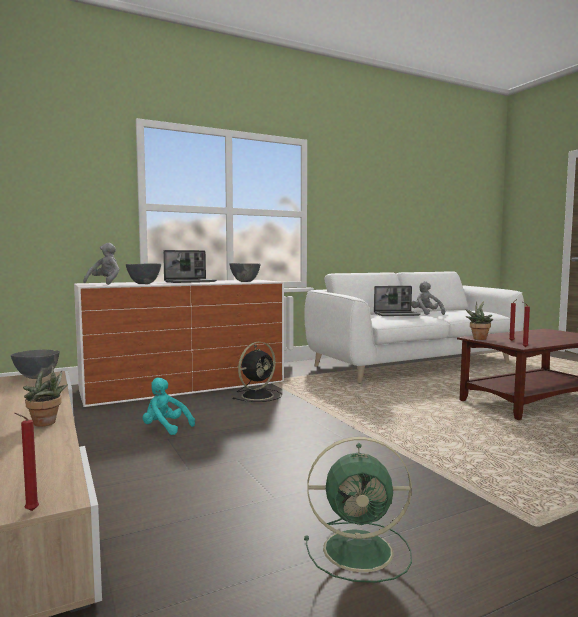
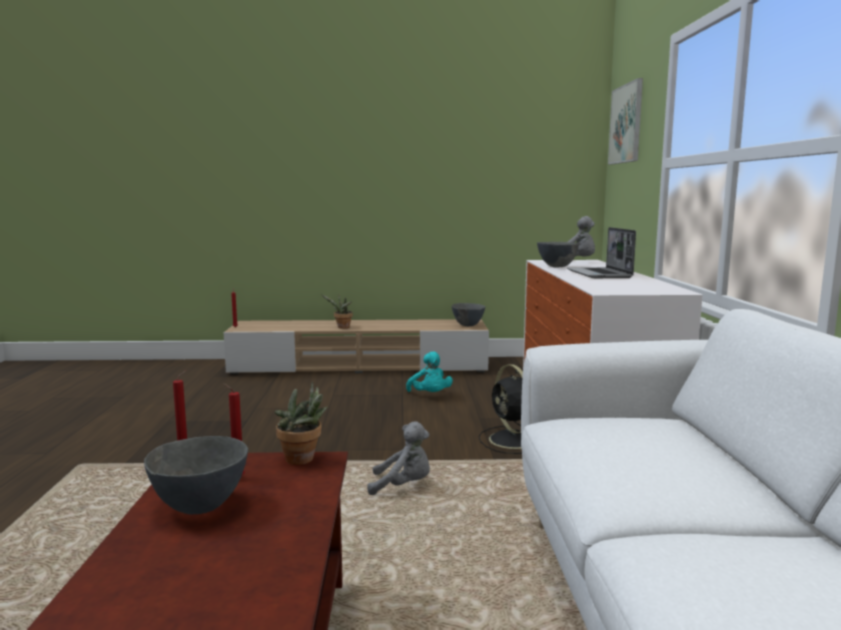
camera: 115 degrees right, 5 degrees up
turquoise plush toy [143,378,195,435] -> turquoise plush toy turned 105 degrees clockwise [406,351,453,392]
grey bowl [230,263,261,282] -> grey bowl moved to [144,436,248,514]
green fan [304,437,412,583] -> none
laptop [374,286,421,316] -> none
grey plush toy [412,281,445,315] -> grey plush toy moved to [367,421,430,495]
none -> picture [608,78,643,164]

